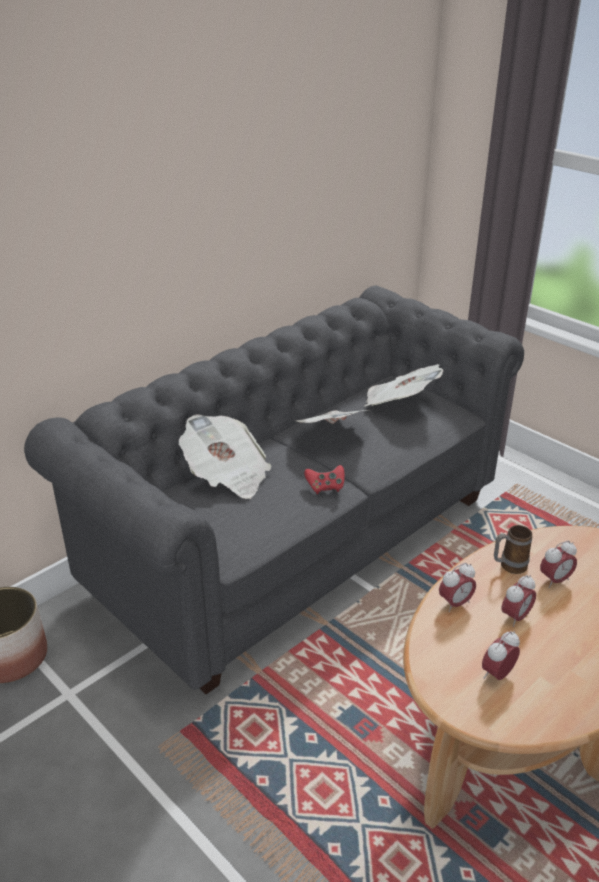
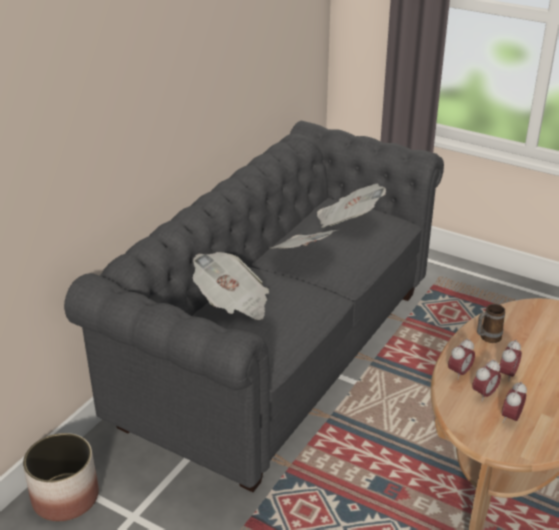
camera: 15 degrees left, 0 degrees up
red game controller [304,465,345,494] -> none
alarm clock [540,541,577,588] -> alarm clock moved to [473,359,501,402]

